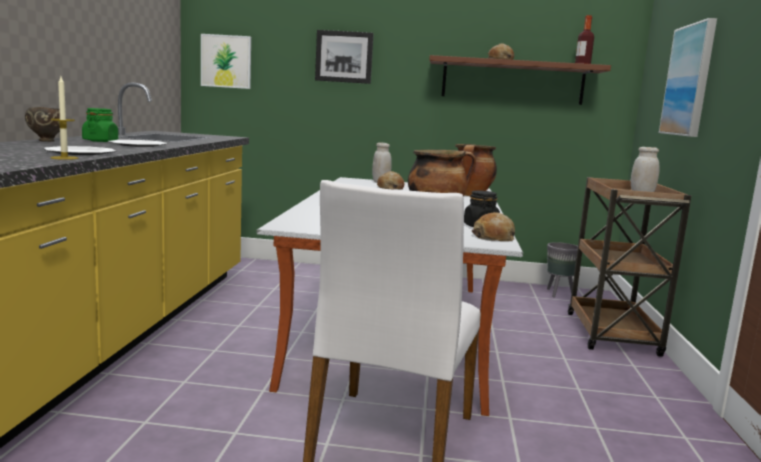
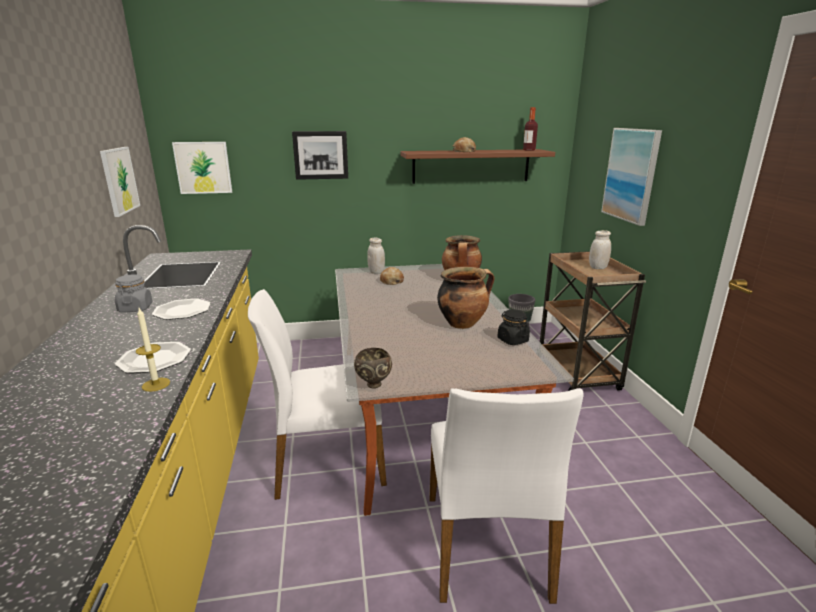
camera: 15 degrees left, 10 degrees up
brown bowl [25,107,60,142] -> brown bowl moved to [354,348,392,388]
green jar [82,108,118,142] -> grey jar [115,274,153,312]
bread [472,212,515,241] -> none
none -> picture [100,147,140,217]
none -> white chair [248,289,387,500]

